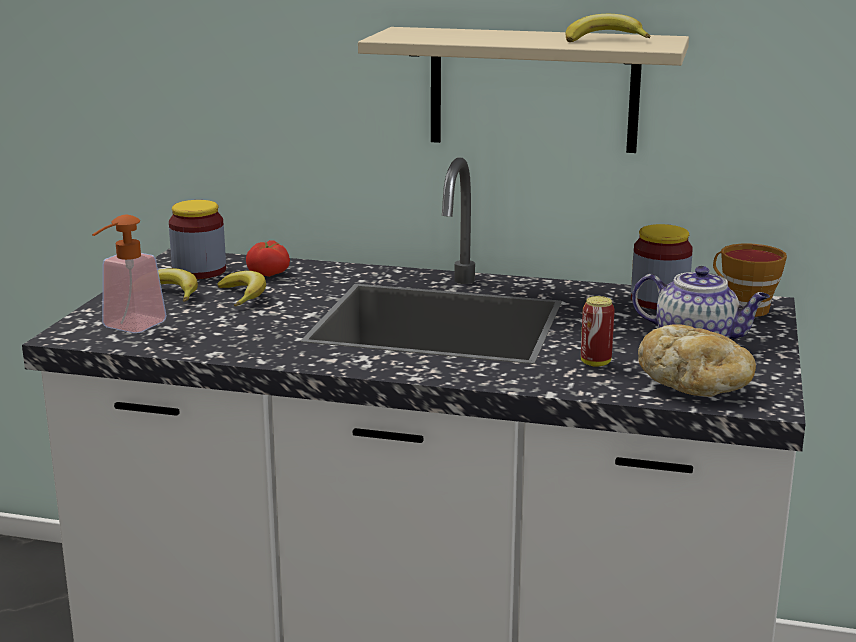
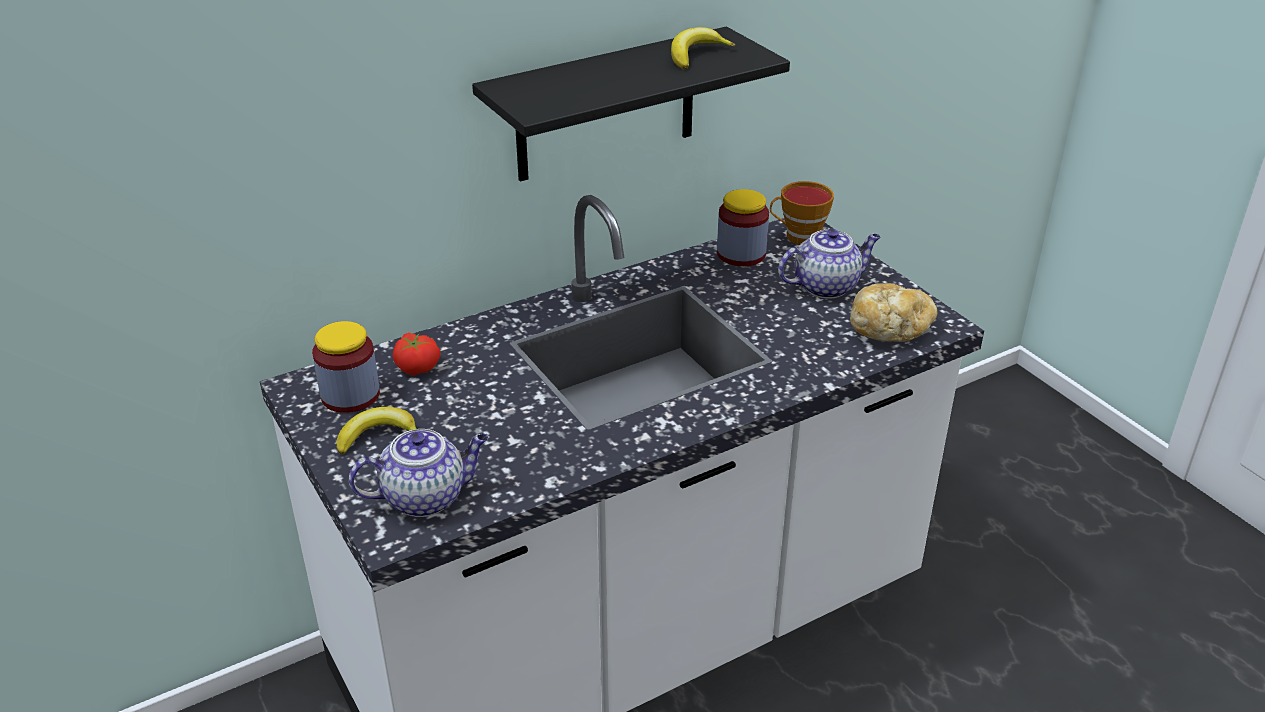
camera: 45 degrees left, 15 degrees up
soap dispenser [92,215,167,333] -> teapot [349,429,488,517]
banana [217,271,266,307] -> none
beige shelf [358,27,689,153] -> black shelf [472,27,790,182]
can [581,296,615,367] -> none

